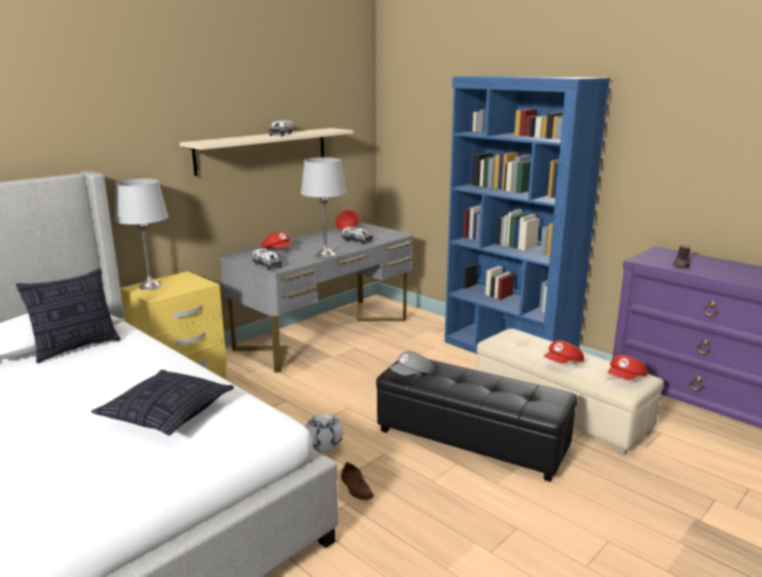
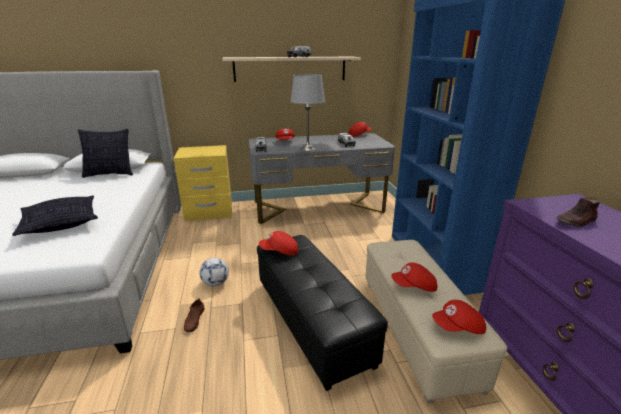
camera: 35 degrees right, 5 degrees up
grey table lamp [114,179,169,290] -> none
grey cap [390,351,434,375] -> red cap [259,231,298,255]

